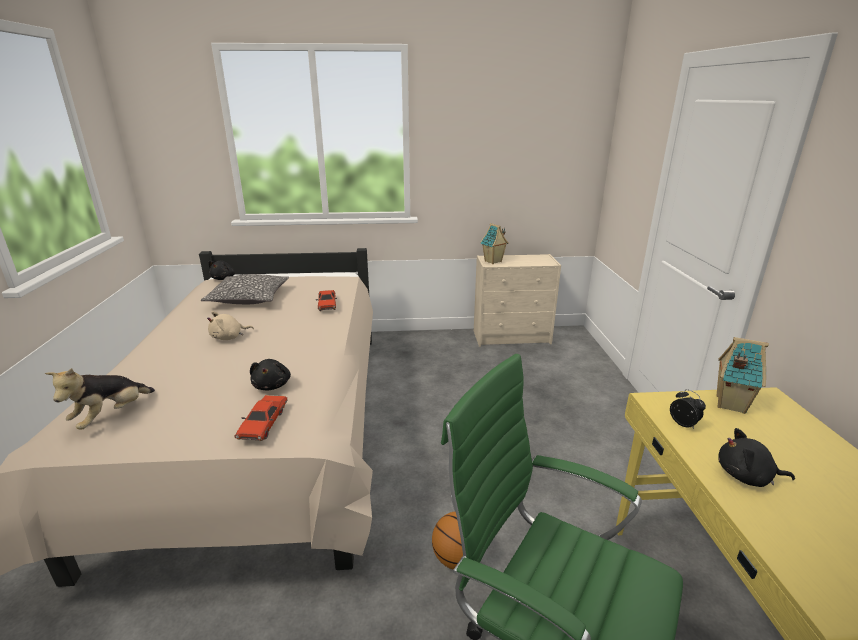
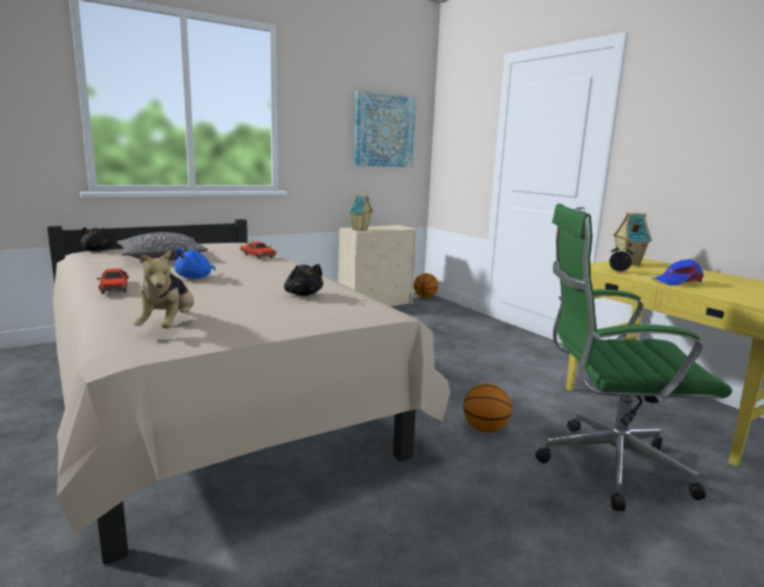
camera: 30 degrees left, 10 degrees down
beige plush toy [207,311,254,340] -> blue plush toy [175,248,215,279]
red toy car [234,395,288,441] -> red toy car moved to [97,269,130,294]
black plush toy [718,428,795,487] -> blue cap [652,259,704,286]
none -> picture [354,91,416,167]
none -> basketball [414,273,438,298]

